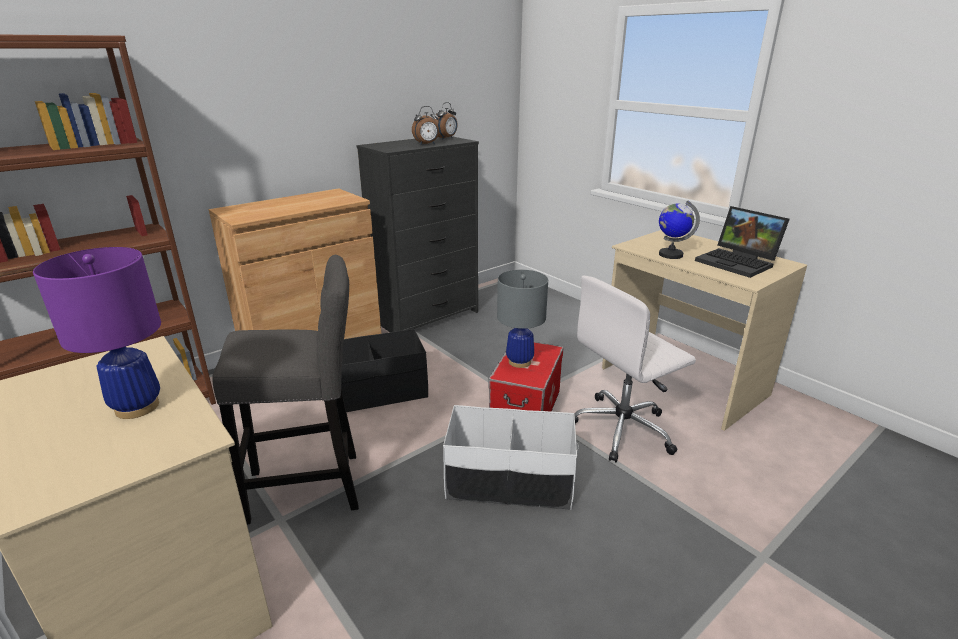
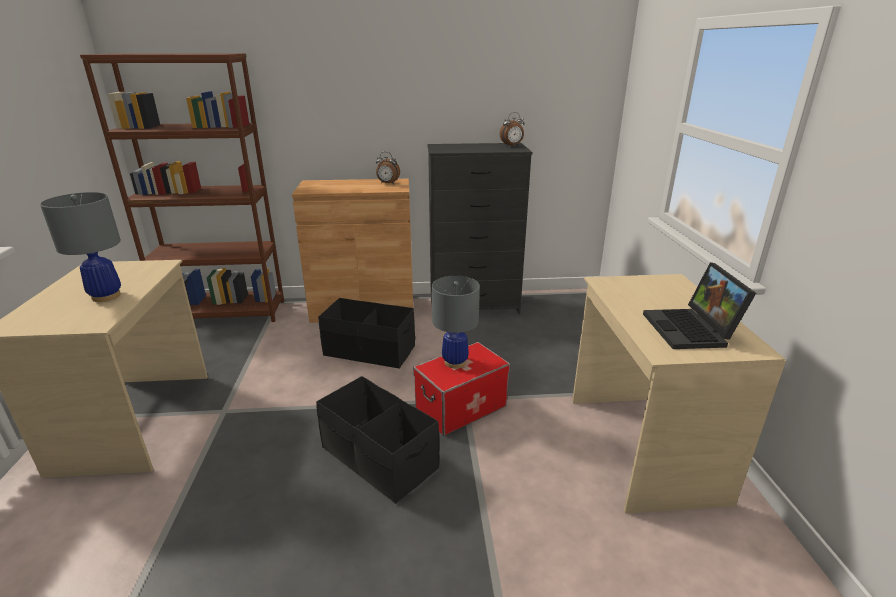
camera: 35 degrees right, 0 degrees up
purple table lamp [33,247,161,419] -> grey table lamp [40,192,121,302]
grey stool [212,255,359,525] -> none
alarm clock [412,106,439,145] -> alarm clock moved to [376,152,400,184]
white storage box [443,405,579,510] -> black storage box [316,376,439,504]
white office chair [574,276,696,463] -> none
globe [659,201,700,259] -> none

